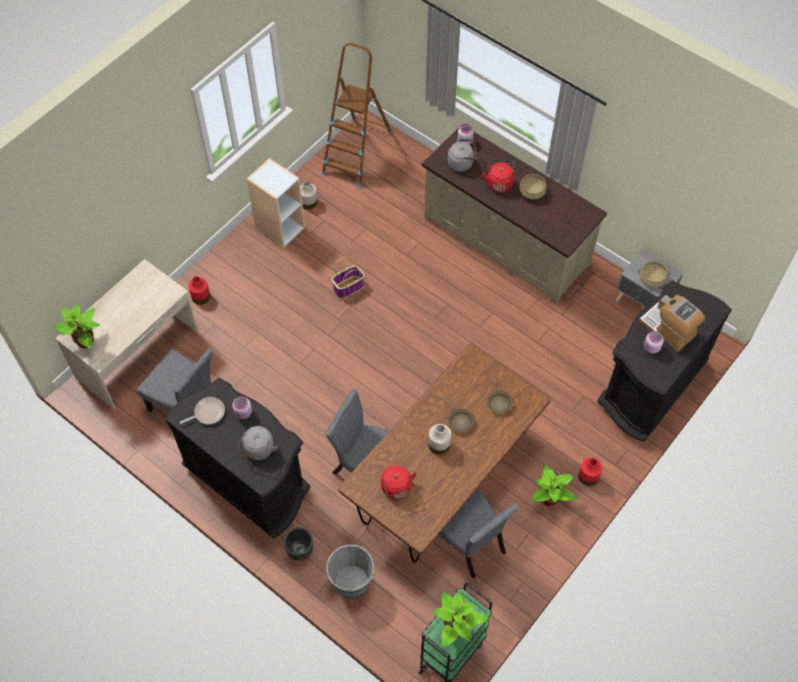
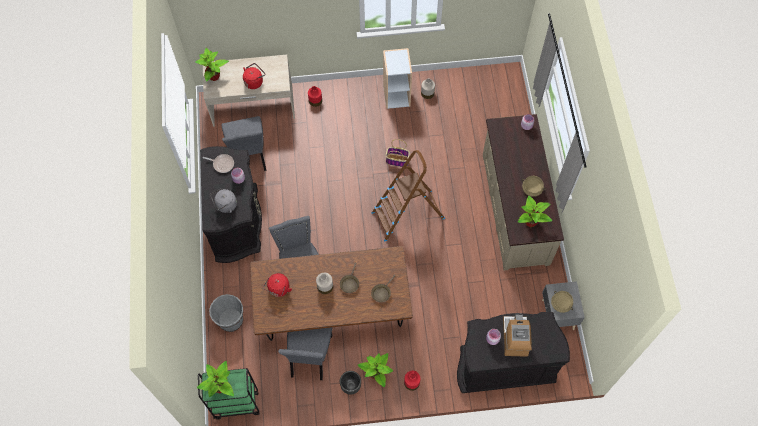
camera: 45 degrees right, 5 degrees up
black planter [284,527,313,561] -> black planter moved to [340,371,361,395]
brown step ladder [322,43,392,187] -> brown step ladder moved to [372,150,445,241]
grey kettle [448,139,477,172] -> none
red kettle [482,159,514,193] -> red kettle moved to [243,63,265,89]
none -> potted plant [518,196,552,227]

